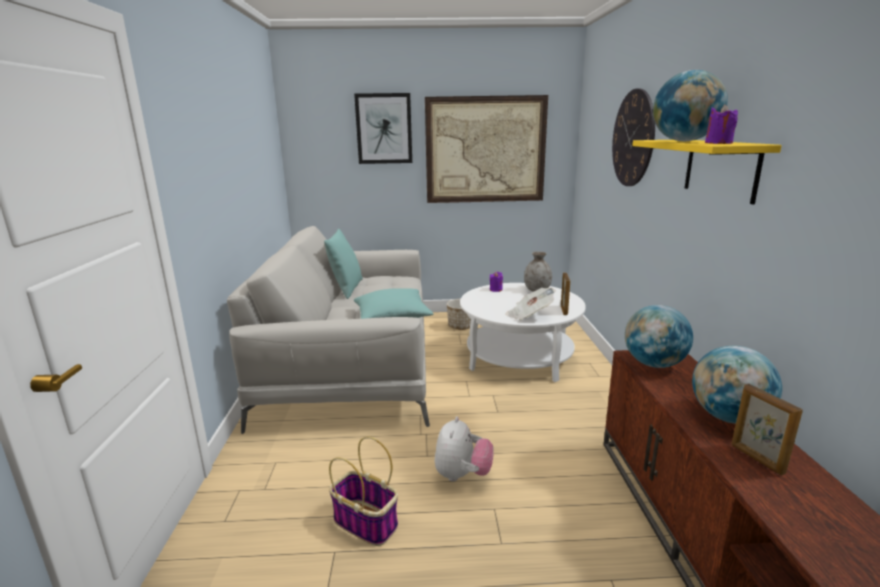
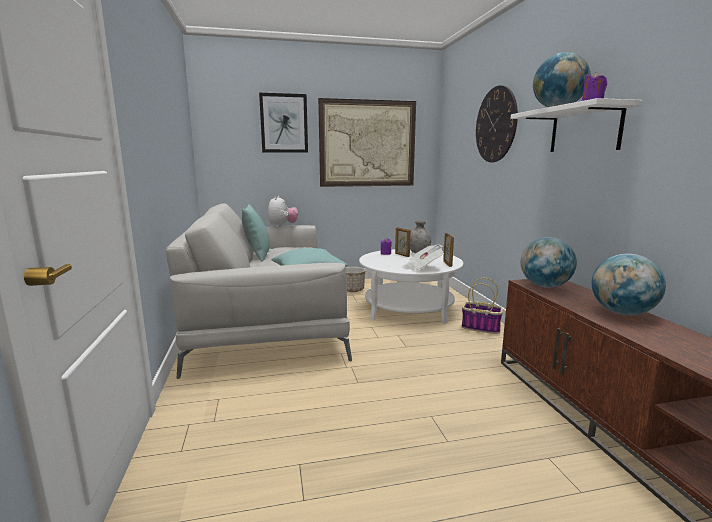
camera: 10 degrees left, 5 degrees down
basket [329,436,398,546] -> basket moved to [462,278,503,334]
plush toy [434,416,494,481] -> plush toy moved to [268,196,298,227]
yellow shelf [632,140,782,205] -> white shelf [511,98,642,152]
picture frame [731,384,803,476] -> picture frame moved to [395,227,411,257]

